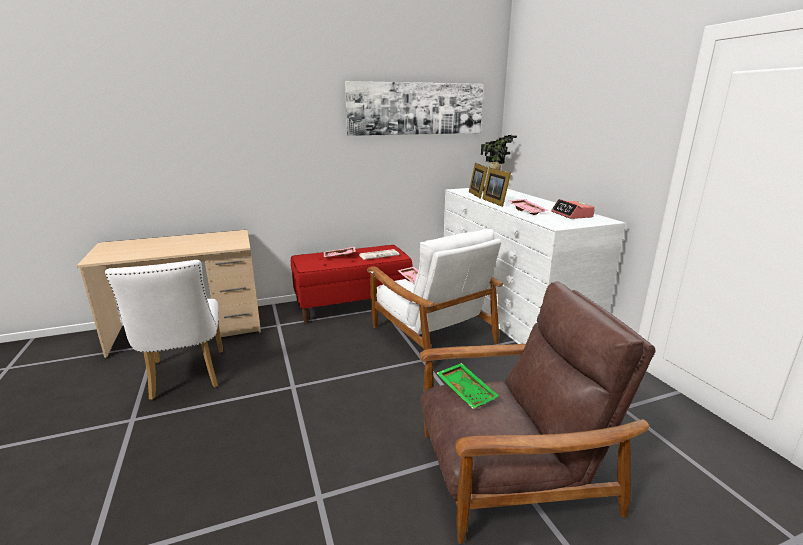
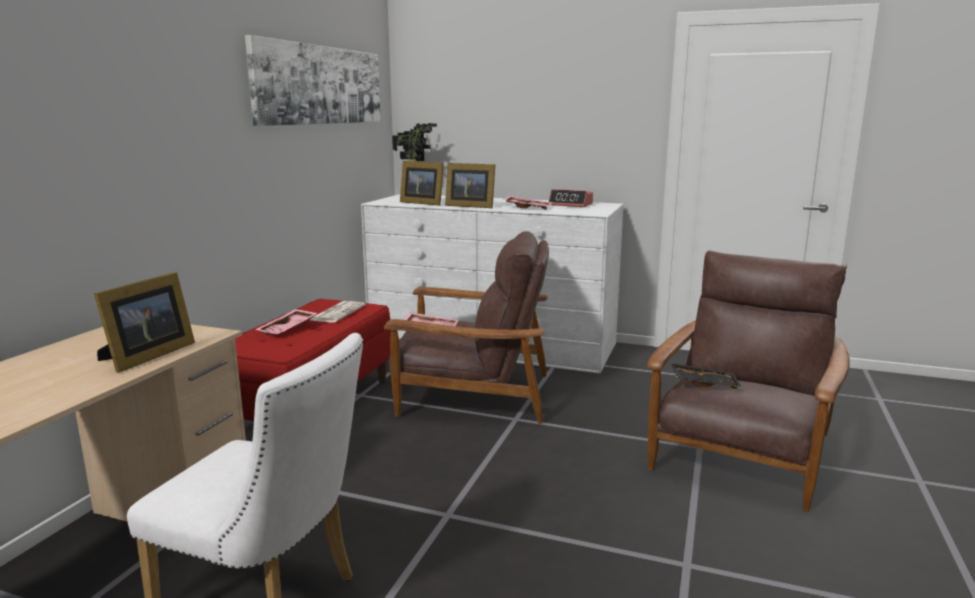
camera: 50 degrees left, 5 degrees down
white armchair [367,229,503,350] -> brown armchair [384,231,549,424]
green tray [437,363,499,409] -> black tray [671,362,742,389]
none -> picture frame [94,272,195,373]

